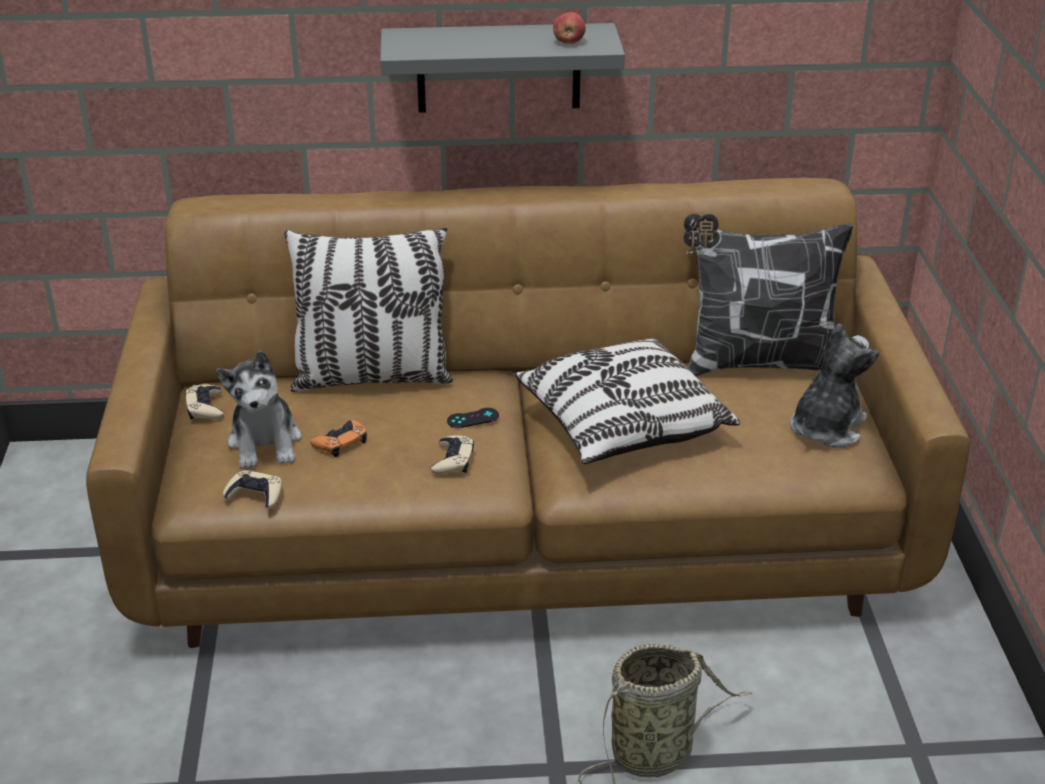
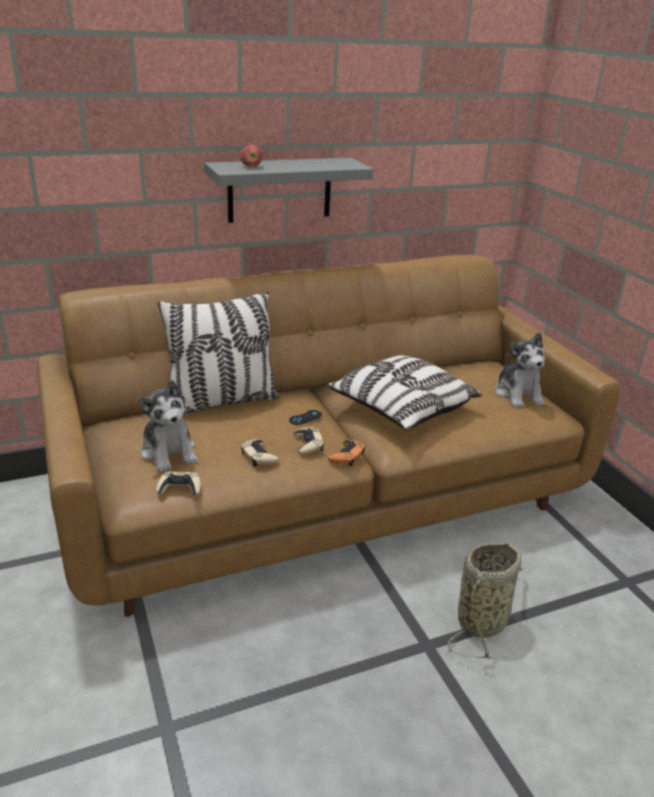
camera: 20 degrees left, 5 degrees down
beige game controller [185,384,224,420] -> beige game controller moved to [241,440,279,467]
orange game controller [310,420,367,457] -> orange game controller moved to [328,440,365,466]
apple [553,12,586,44] -> apple moved to [240,145,262,167]
pillow [683,213,853,376] -> none
plush toy [789,323,879,448] -> plush toy turned 150 degrees clockwise [495,332,545,408]

